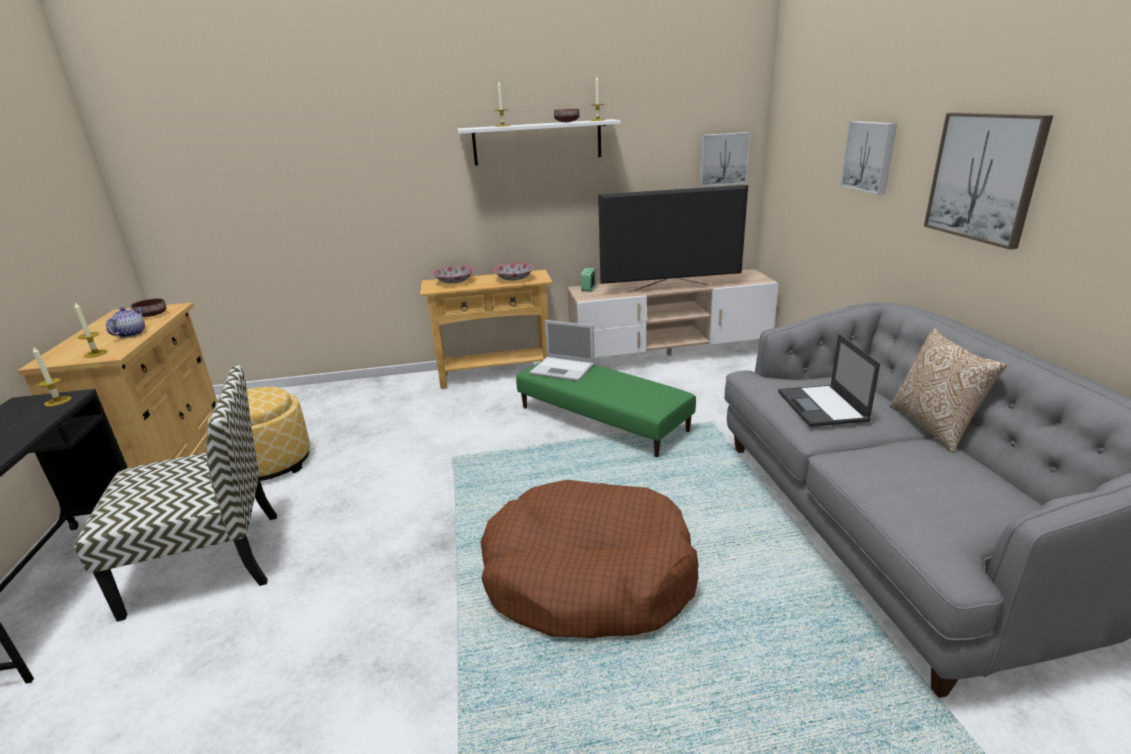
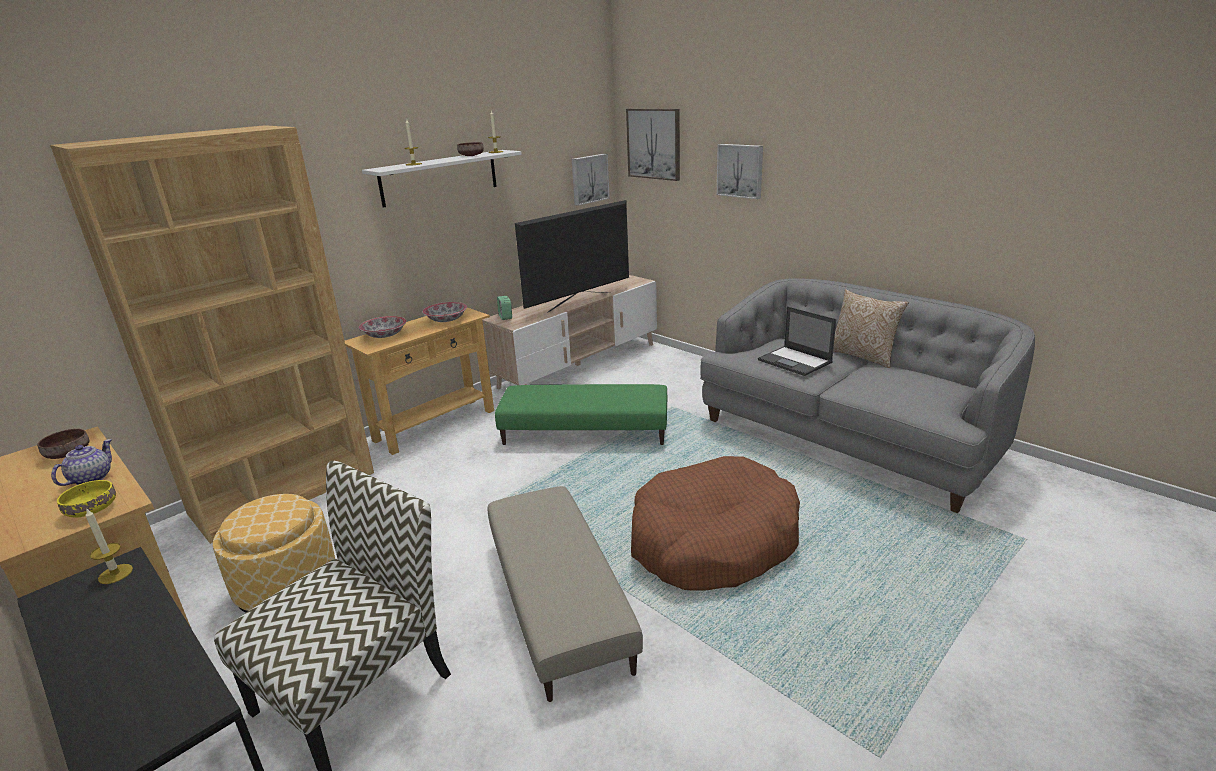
camera: 35 degrees left, 0 degrees up
candle [74,303,108,358] -> yellow bowl [57,480,116,517]
teapot [106,307,145,338] -> teapot turned 45 degrees clockwise [51,439,112,486]
laptop [529,320,595,381] -> none
picture [924,113,1053,250] -> picture moved to [626,109,680,181]
none -> brown bookcase [50,125,374,544]
none -> beige ottoman [488,486,643,702]

